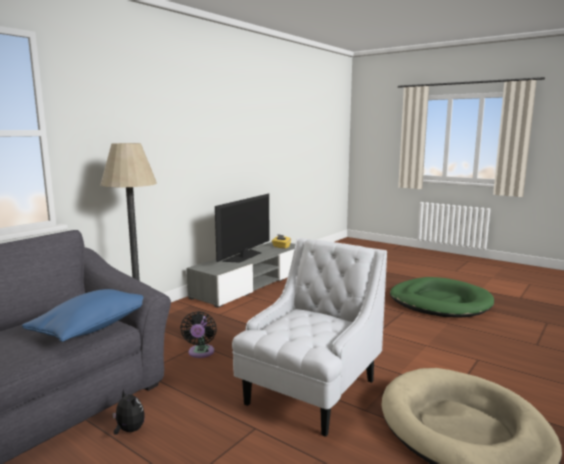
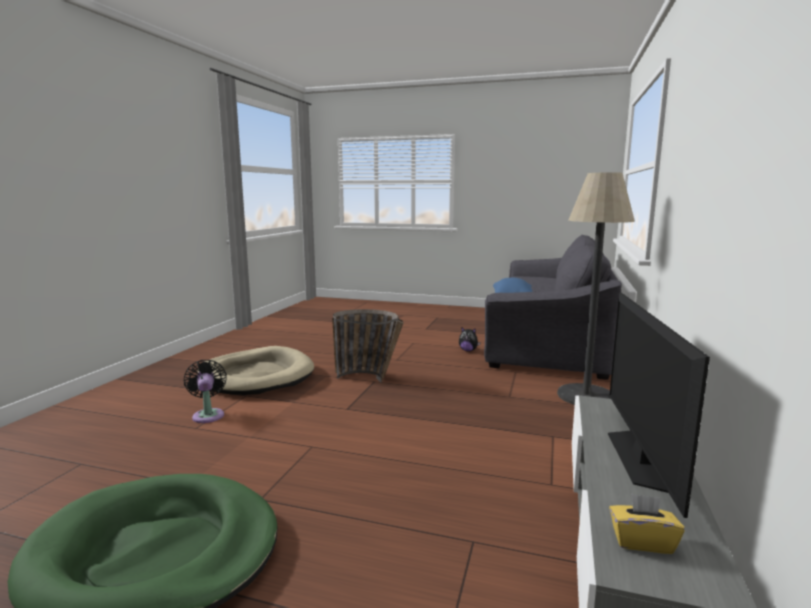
camera: 160 degrees right, 0 degrees up
black fan [180,311,217,358] -> black fan moved to [184,360,227,423]
white armchair [232,238,387,437] -> basket [332,309,404,382]

